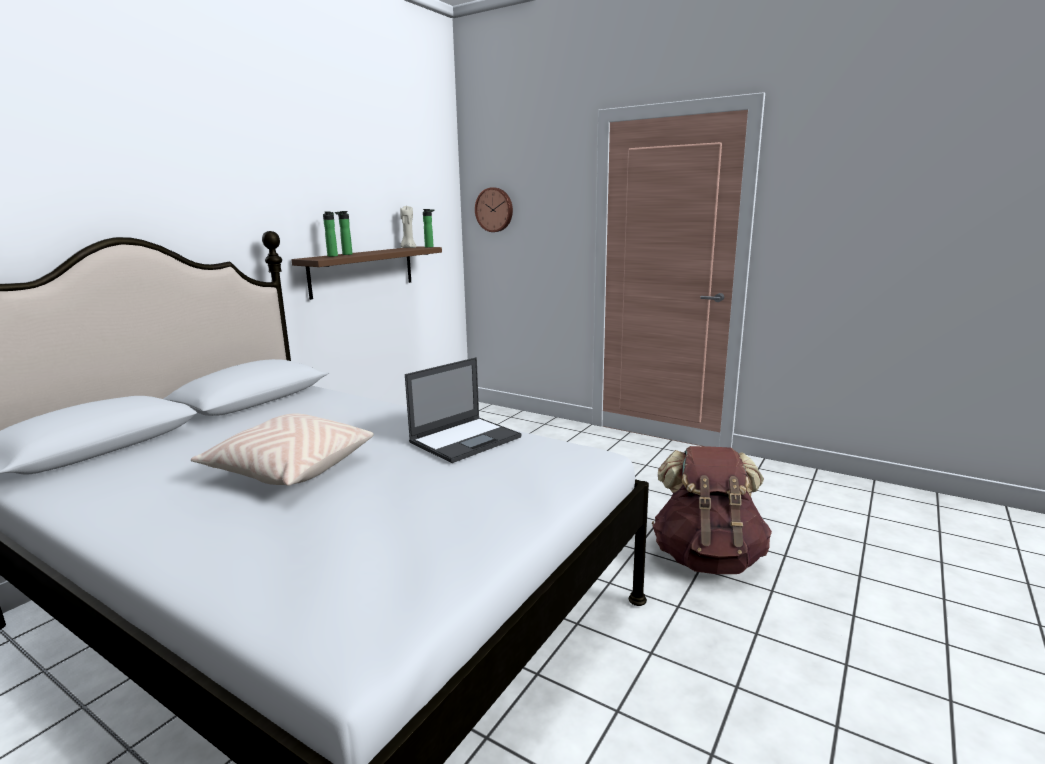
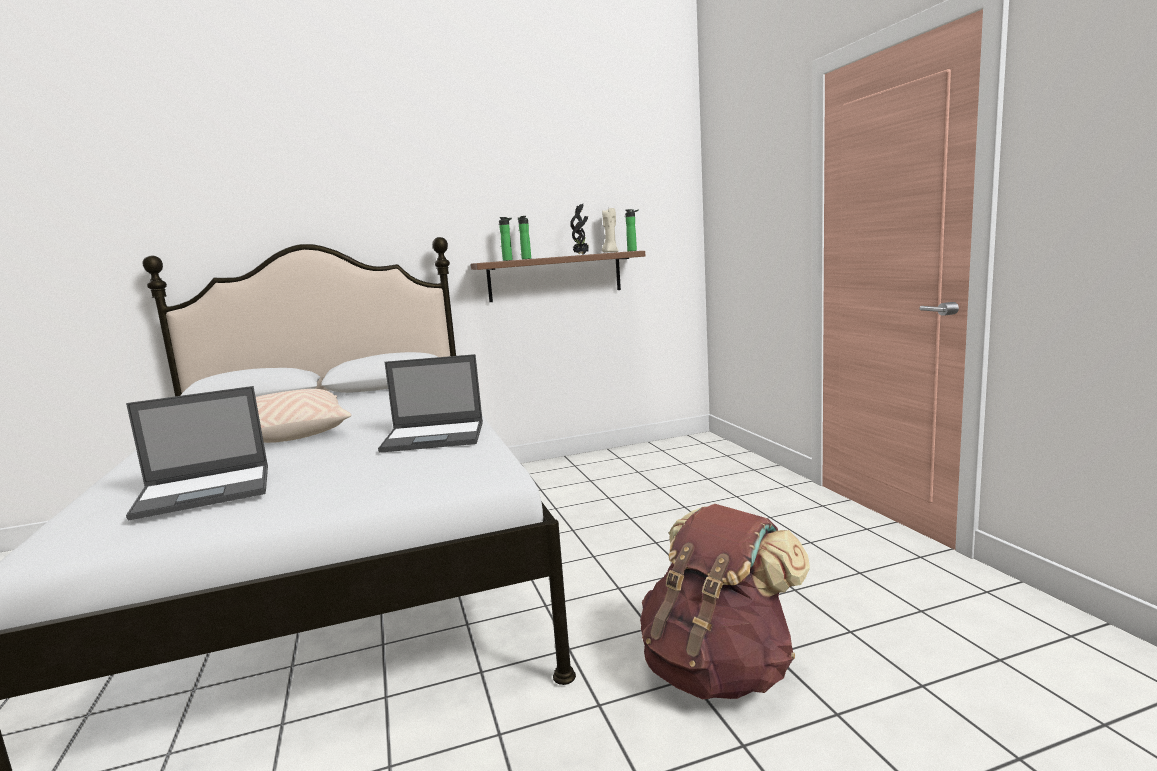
camera: 40 degrees right, 5 degrees down
wall clock [475,187,513,232] -> none
none -> laptop [126,386,268,521]
none -> potted plant [570,204,589,254]

